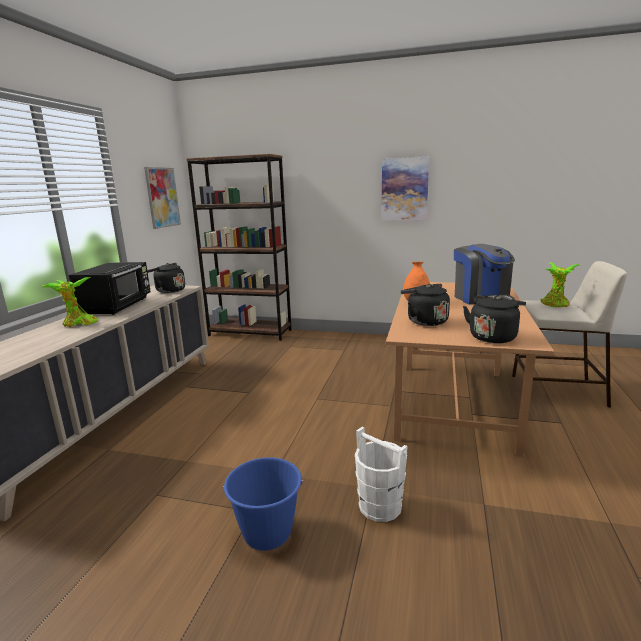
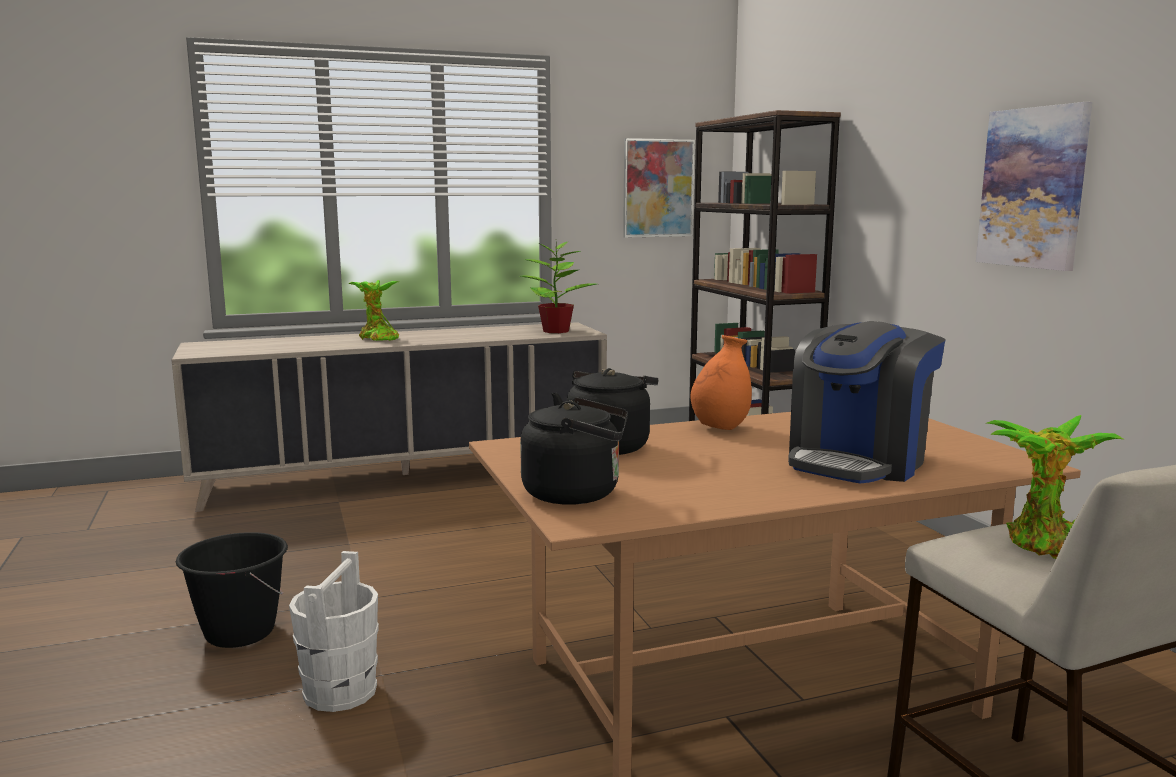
camera: 55 degrees right, 5 degrees down
black microwave [69,262,151,315] -> none
black kettle [147,263,185,293] -> potted plant [521,241,597,333]
blue bucket [223,457,304,551] -> black bucket [176,532,288,648]

